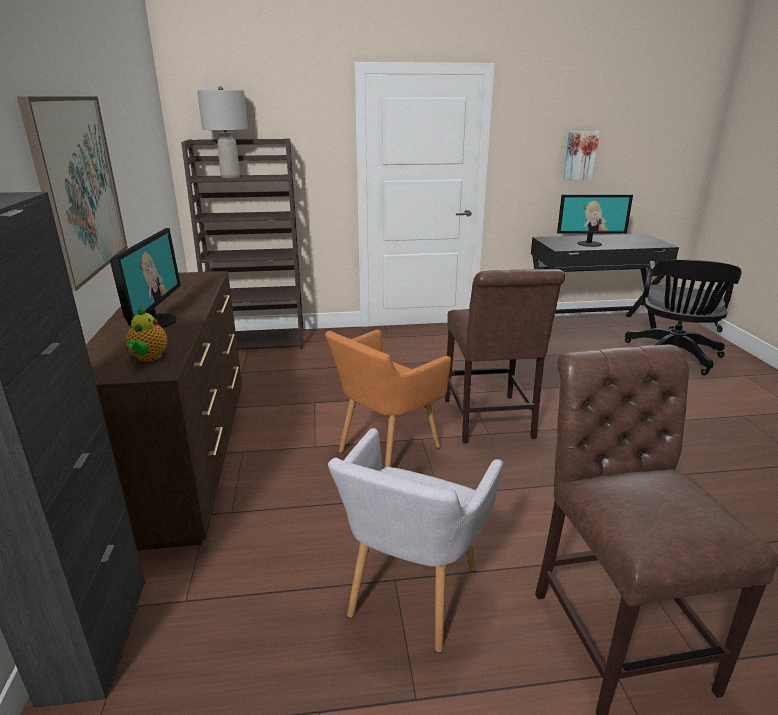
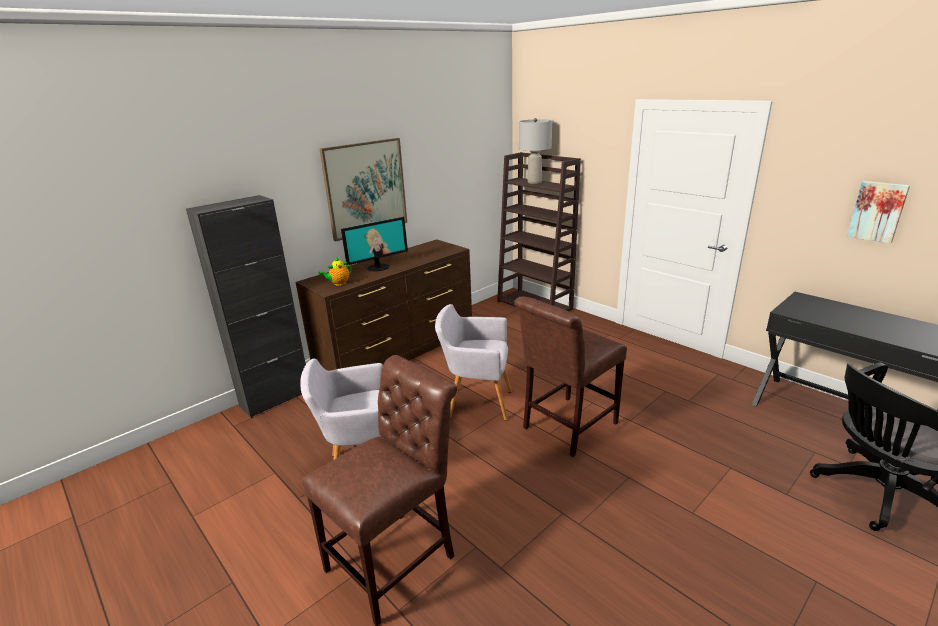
camera: 55 degrees right, 0 degrees up
orange armchair [325,330,451,467] -> grey armchair [435,304,512,421]
monitor [557,195,633,247] -> none

